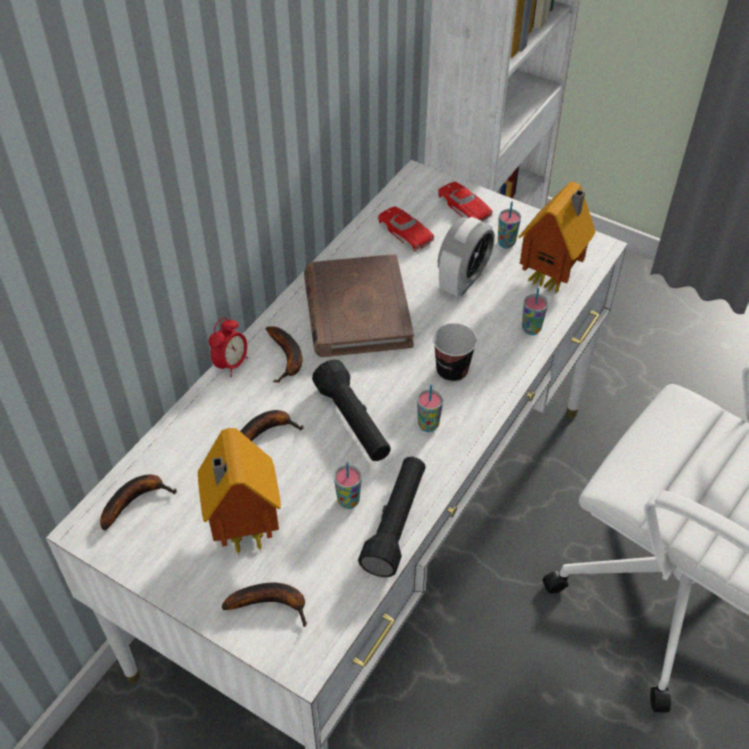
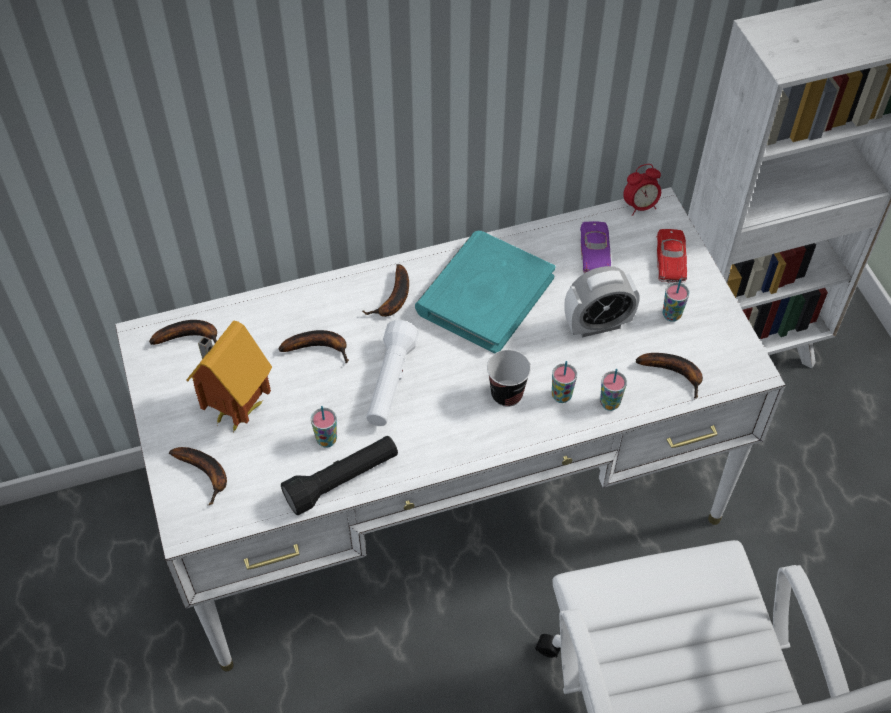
camera: 40 degrees right, 5 degrees up
alarm clock [208,317,248,377] -> alarm clock moved to [623,164,661,216]
brown book [304,254,414,357] -> turquoise book [415,231,556,354]
black flashlight [312,359,391,461] -> white flashlight [366,320,419,426]
red toy car [378,206,434,251] -> purple toy car [580,221,611,273]
cup [417,385,443,432] -> cup moved to [552,361,577,403]
toy house [519,182,596,293] -> banana [636,353,703,399]

